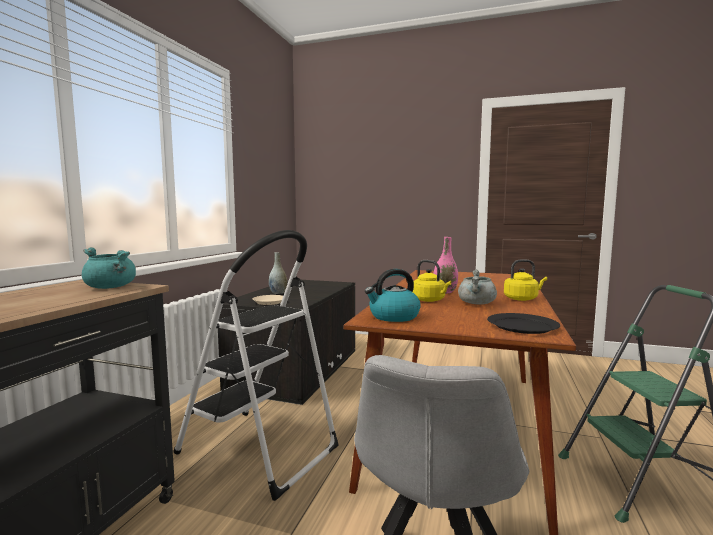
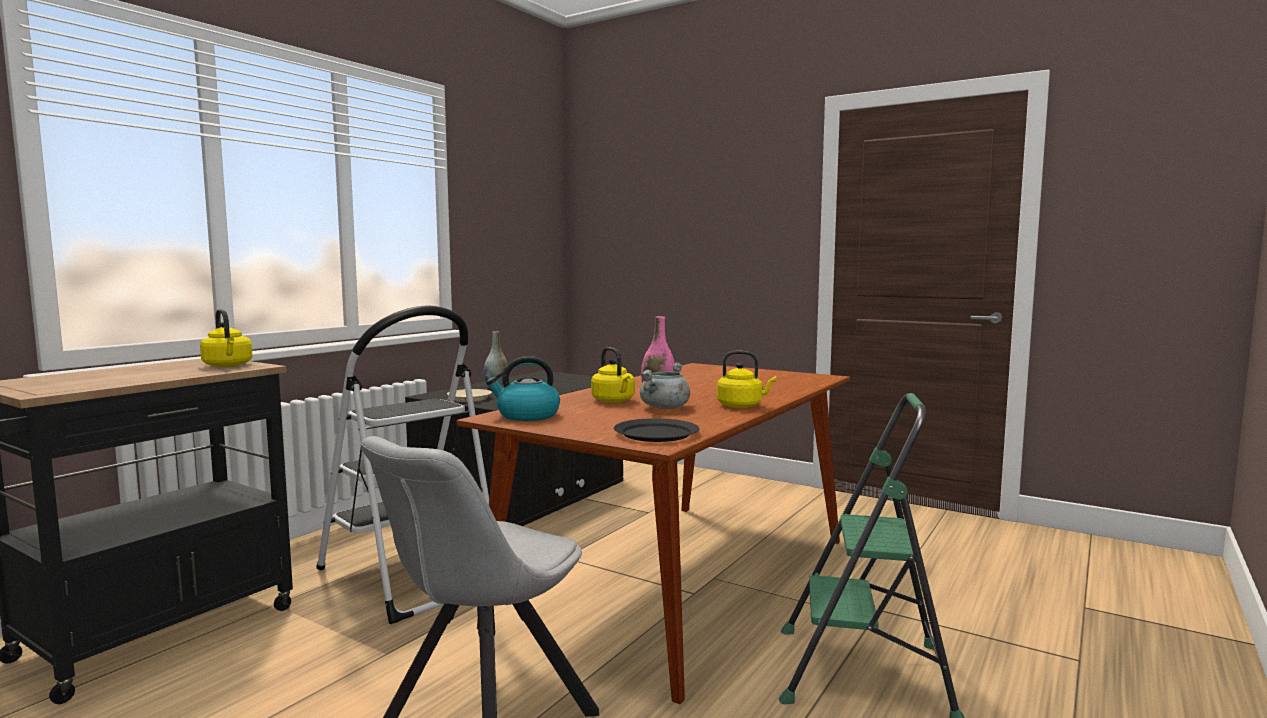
camera: 15 degrees right, 0 degrees up
turquoise cooking pot [82,247,136,289] -> yellow kettle [200,309,252,367]

